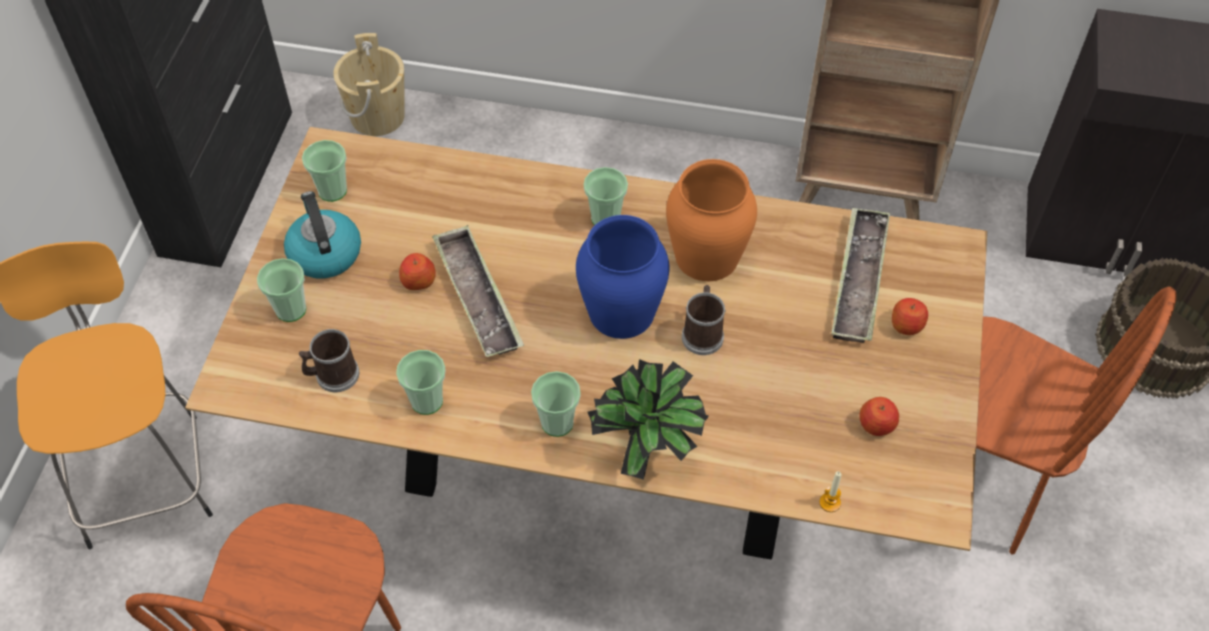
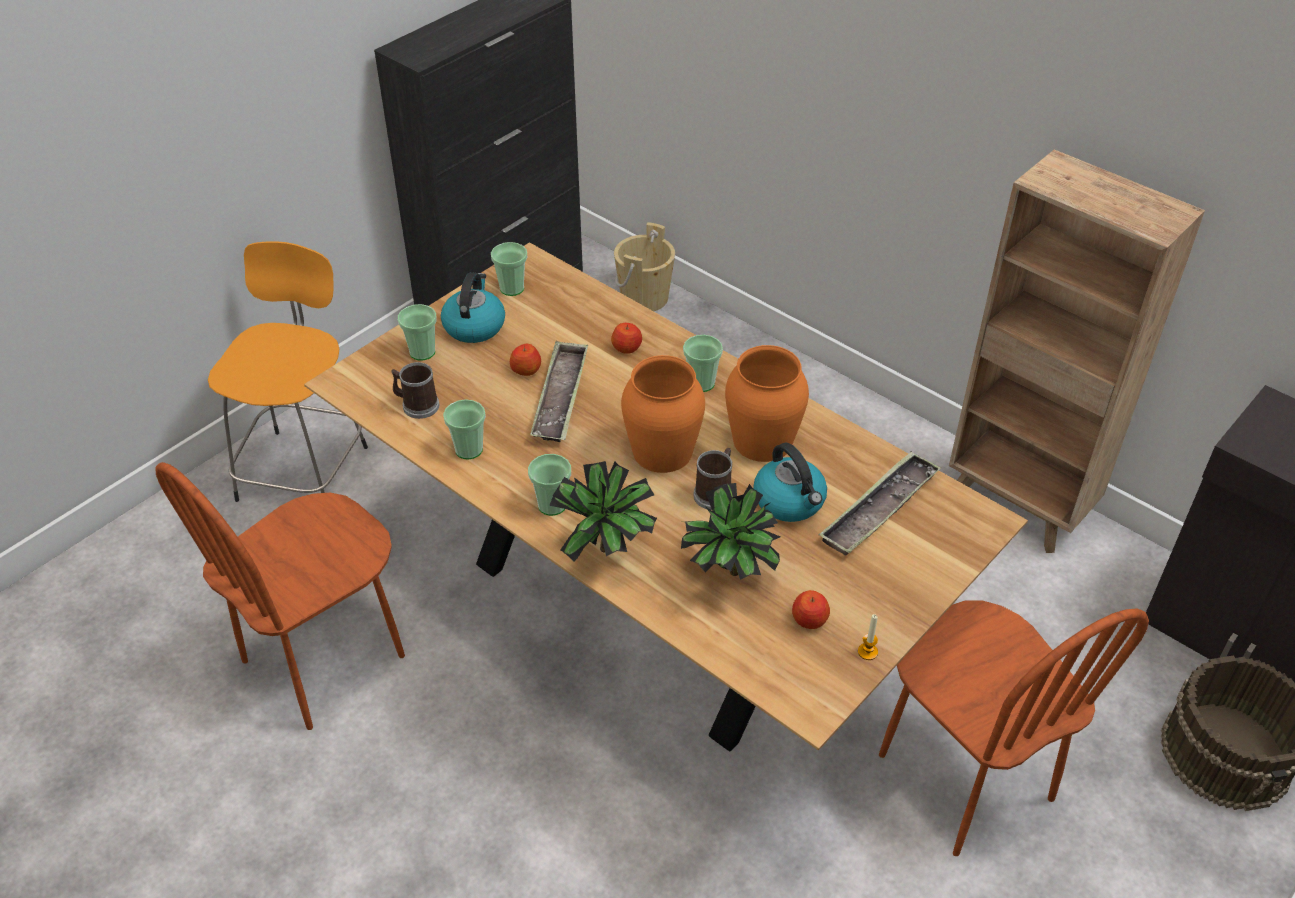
camera: 30 degrees right, 10 degrees down
blue vase [576,215,670,339] -> orange vase [621,355,705,473]
candle [819,471,842,512] -> candle moved to [858,614,878,660]
apple [892,298,928,335] -> apple moved to [611,323,642,354]
none -> potted plant [681,483,780,580]
none -> kettle [753,442,827,522]

